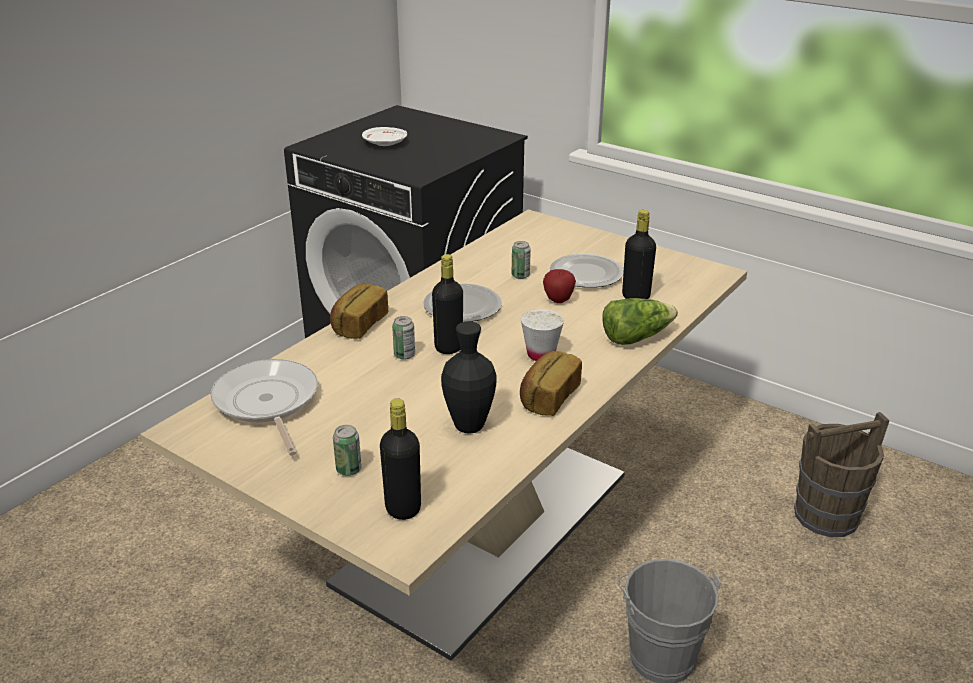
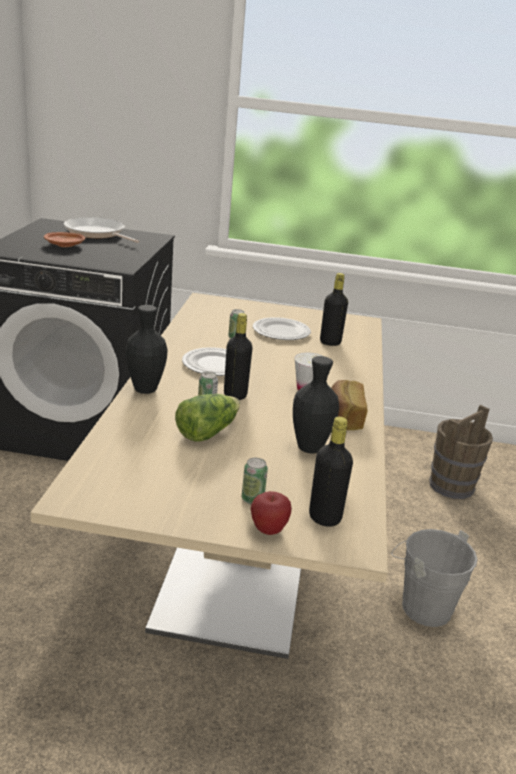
camera: 30 degrees left, 5 degrees down
frying pan [210,359,318,456] -> frying pan moved to [64,217,139,243]
bread [330,283,388,339] -> black vase [126,305,167,394]
white plate [362,127,407,146] -> brown plate [44,232,85,247]
apple [543,269,576,303] -> apple moved to [251,491,292,535]
lettuce [602,298,678,345] -> lettuce moved to [175,394,240,441]

